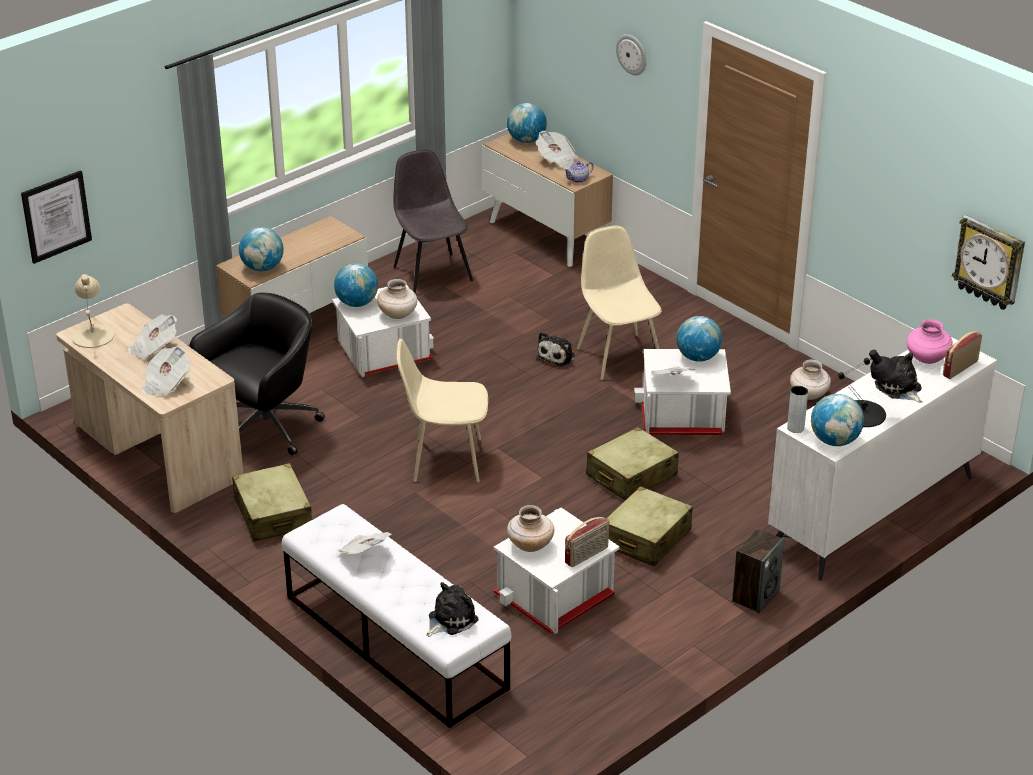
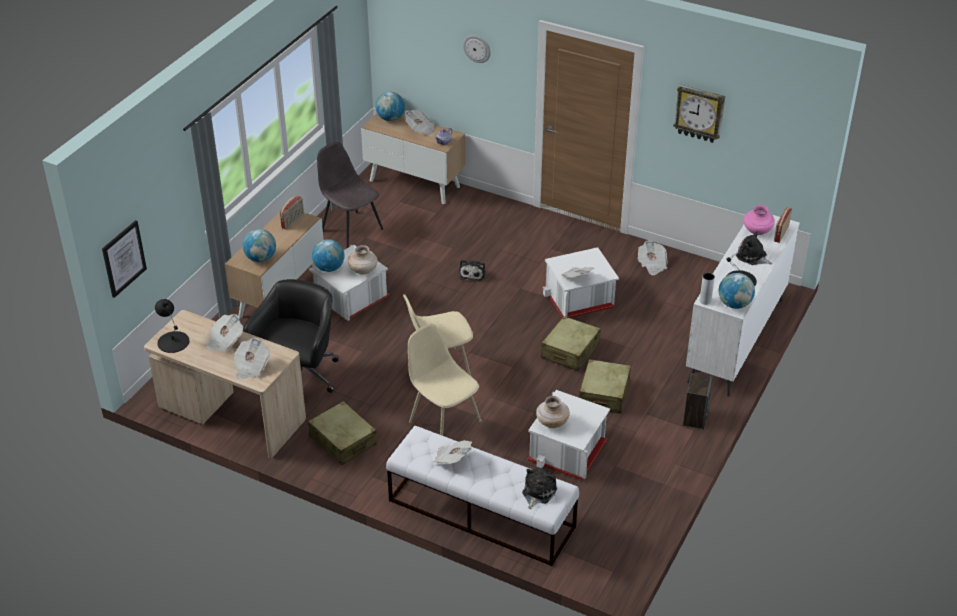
camera: 20 degrees left, 5 degrees up
beige table lamp [72,274,114,348] -> black table lamp [155,299,190,353]
radio [565,517,609,567] -> radio moved to [280,196,304,230]
beige chair [577,225,662,380] -> beige chair moved to [408,324,482,436]
globe [676,316,722,362] -> none
beige vase [790,360,831,400] -> newspaper [638,240,668,276]
wall clock [952,215,1025,310] -> wall clock moved to [674,85,725,143]

